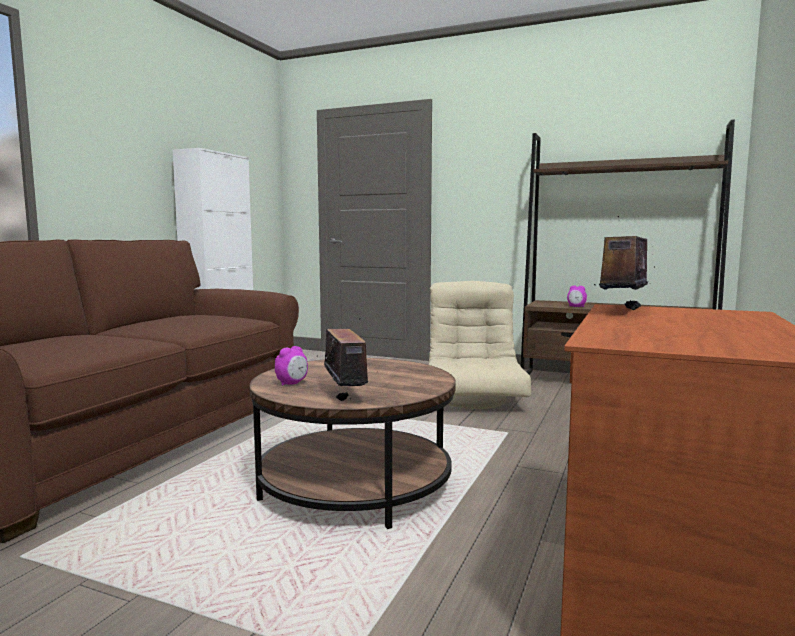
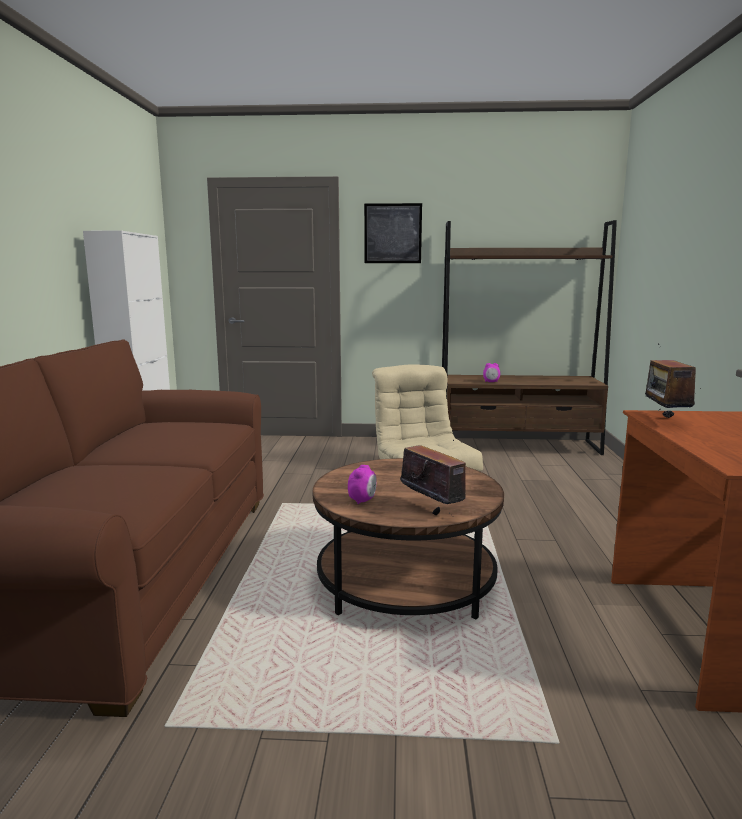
camera: 20 degrees left, 5 degrees up
none -> picture [364,203,422,263]

